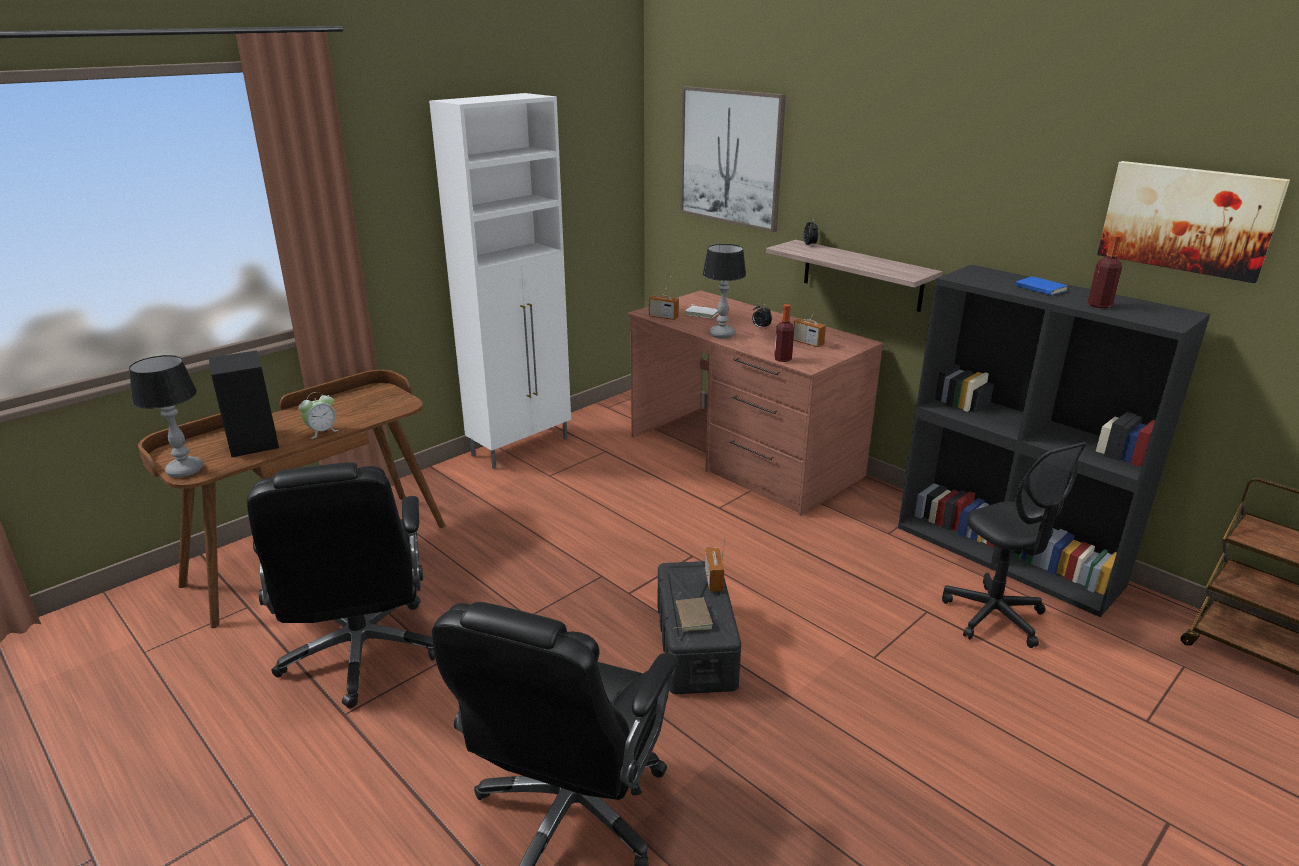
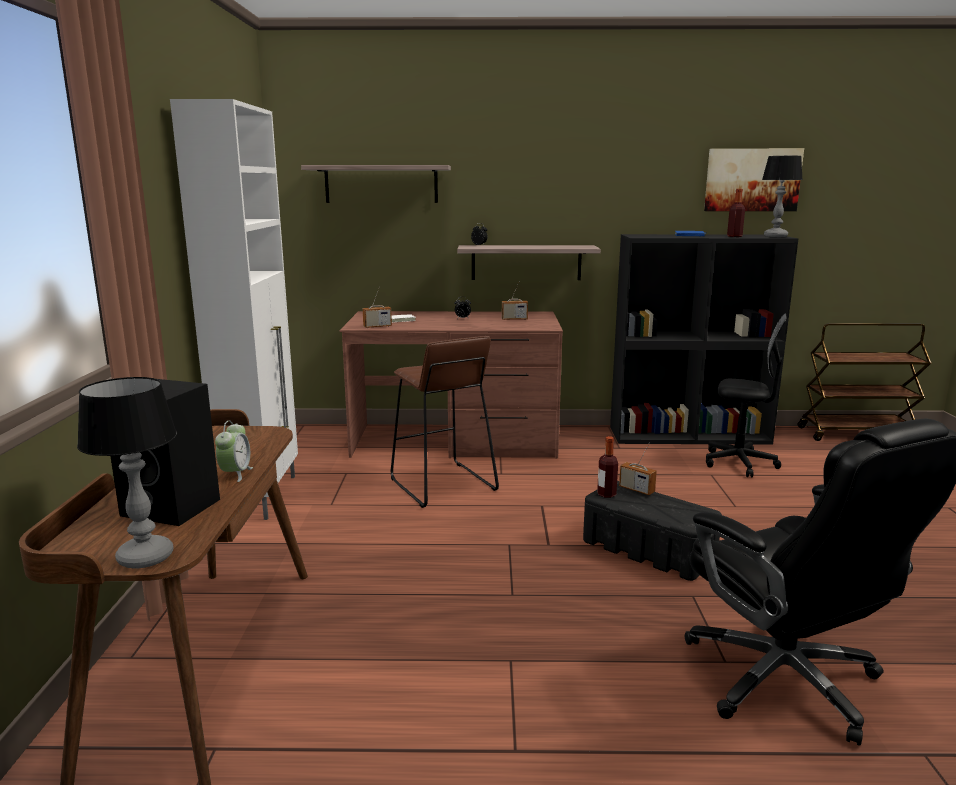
camera: 45 degrees left, 10 degrees down
black office chair [247,462,435,708] -> none
brown book [673,597,713,632] -> none
picture [680,86,786,232] -> shelf [301,165,451,203]
table lamp [703,244,746,338] -> table lamp moved to [762,156,802,237]
bottle [774,304,794,362] -> bottle moved to [597,436,618,498]
none -> brown stool [391,336,499,508]

